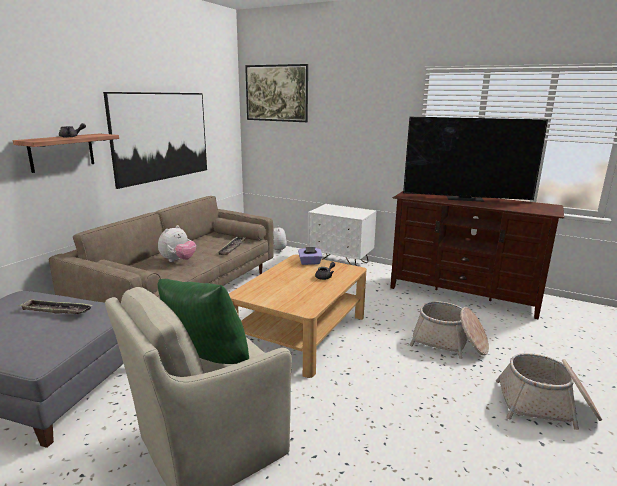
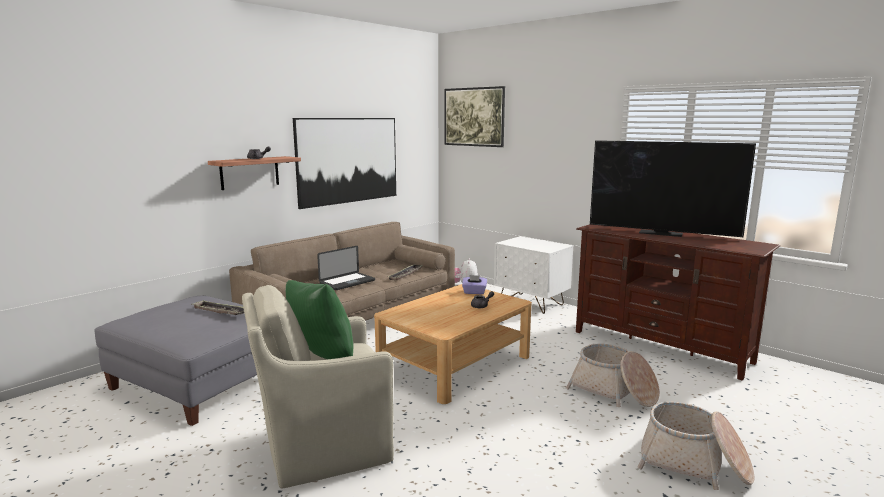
camera: 15 degrees right, 5 degrees down
plush toy [158,225,196,262] -> laptop [317,246,375,290]

